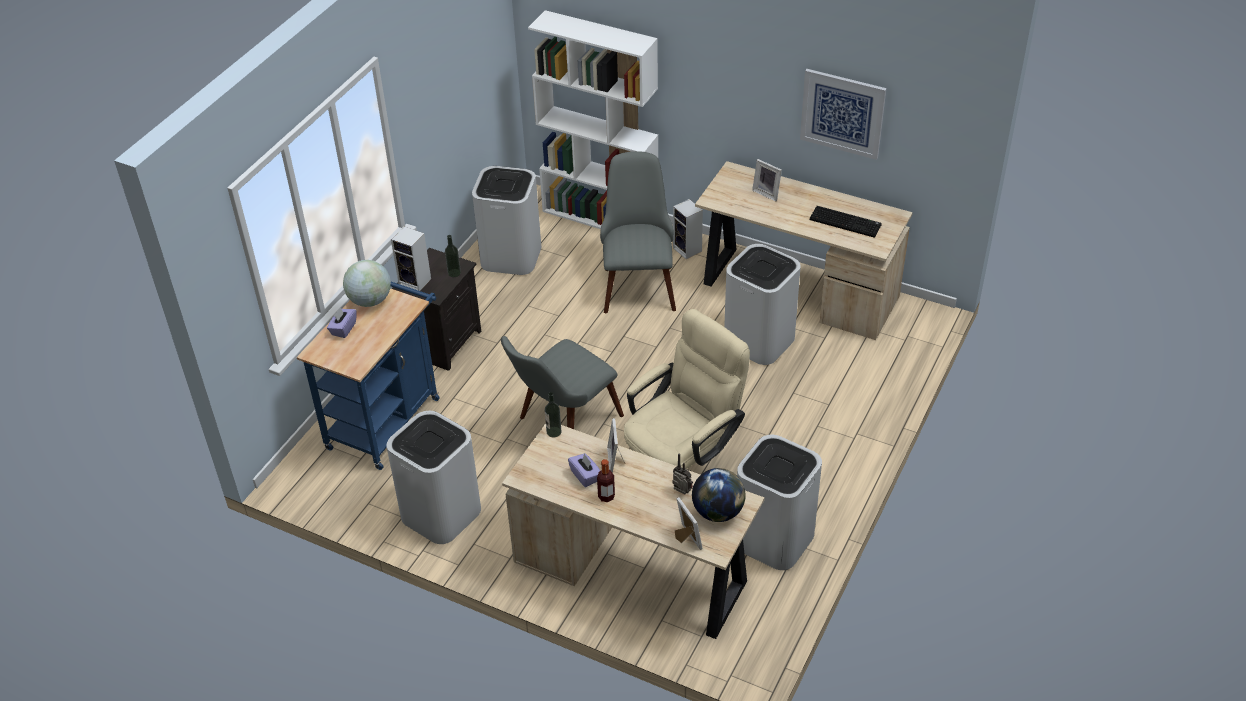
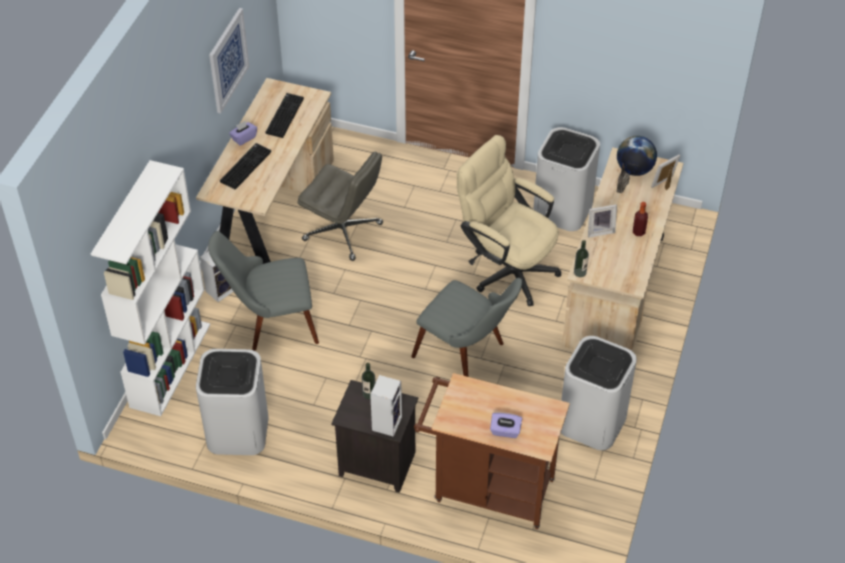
camera: 100 degrees left, 5 degrees up
blue cart [297,282,440,470] -> brown cart [414,373,570,529]
globe [343,260,391,307] -> none
purple tissue box [568,453,600,487] -> purple tissue box moved to [229,121,257,146]
white trash can [724,244,801,365] -> grey office chair [298,151,383,261]
picture frame [752,159,782,201] -> keyboard [220,143,271,189]

